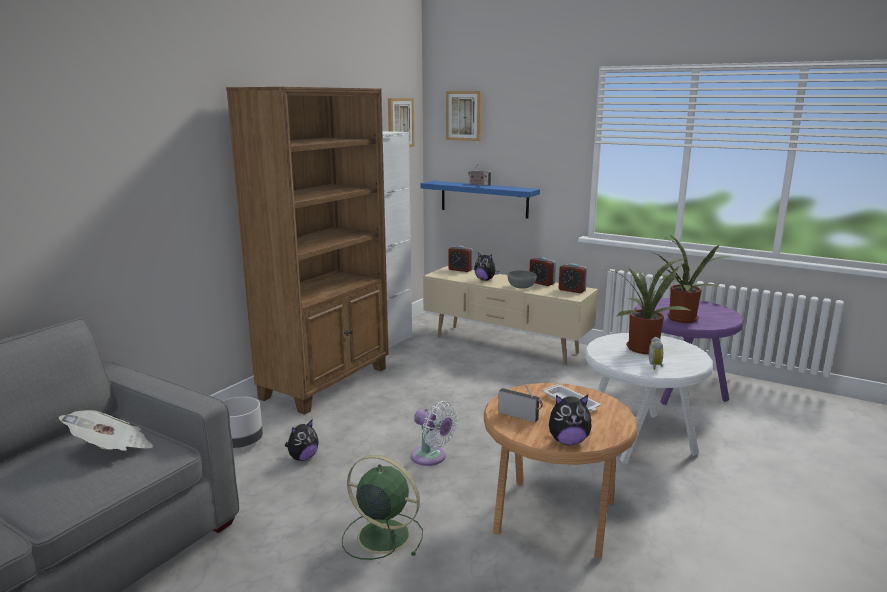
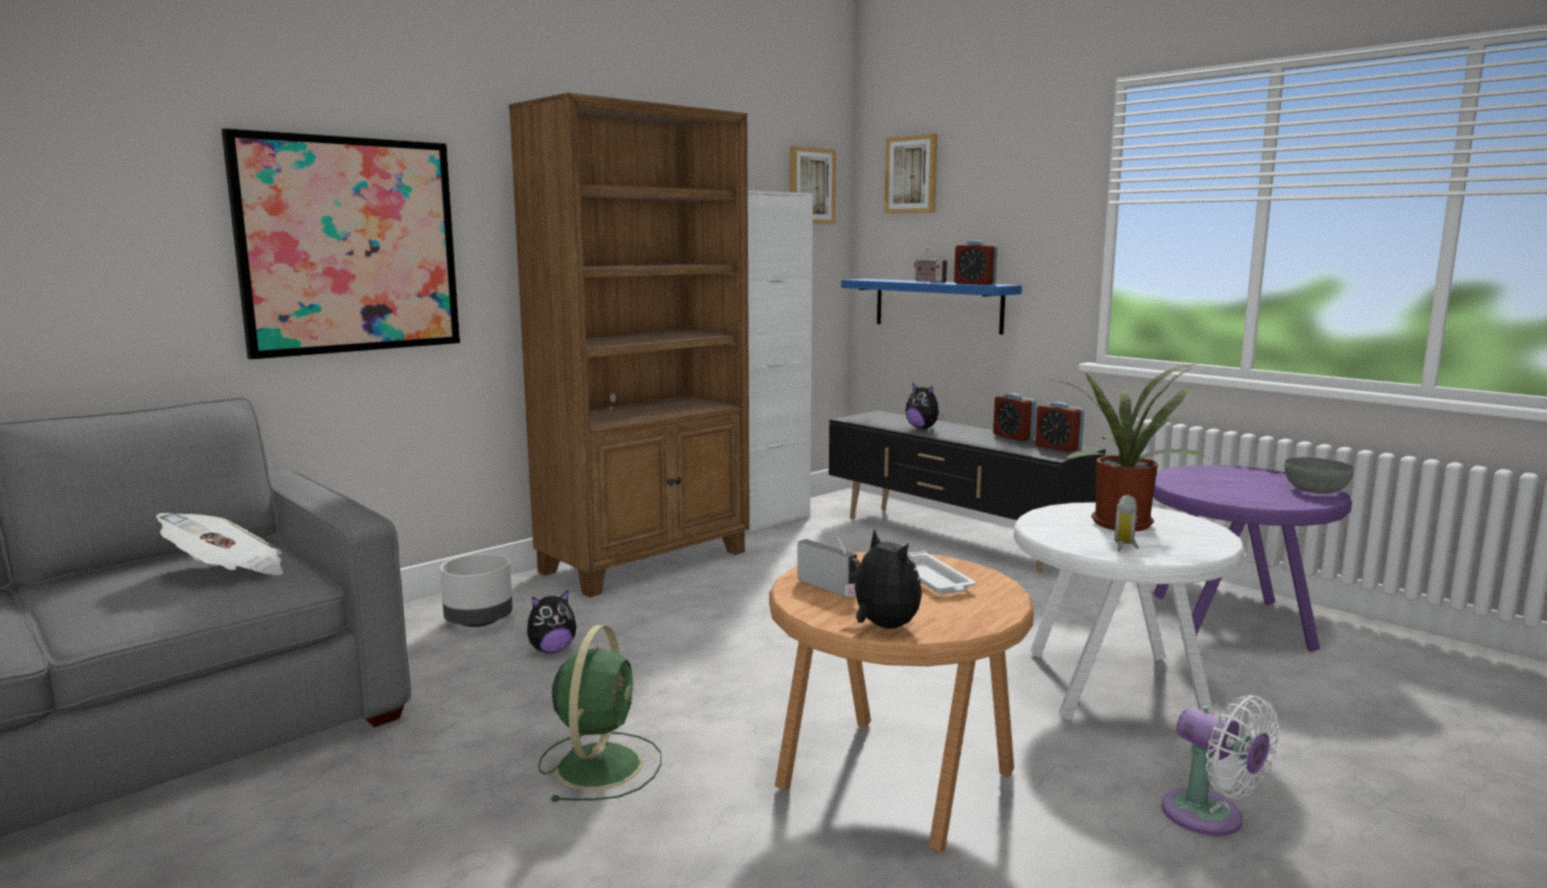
camera: 15 degrees right, 5 degrees down
green fan [342,455,423,560] -> green fan turned 60 degrees clockwise [538,625,662,802]
white fan [411,401,457,466] -> white fan moved to [1161,695,1279,836]
beige tv stand [423,266,598,365] -> black tv stand [829,411,1106,572]
alarm clock [448,246,473,272] -> alarm clock moved to [954,240,997,285]
grey bowl [508,270,537,289] -> grey bowl moved to [1284,457,1354,494]
plush toy [549,395,592,445] -> plush toy turned 135 degrees counterclockwise [845,529,922,629]
potted plant [654,234,728,323] -> none
none -> picture [221,128,460,359]

